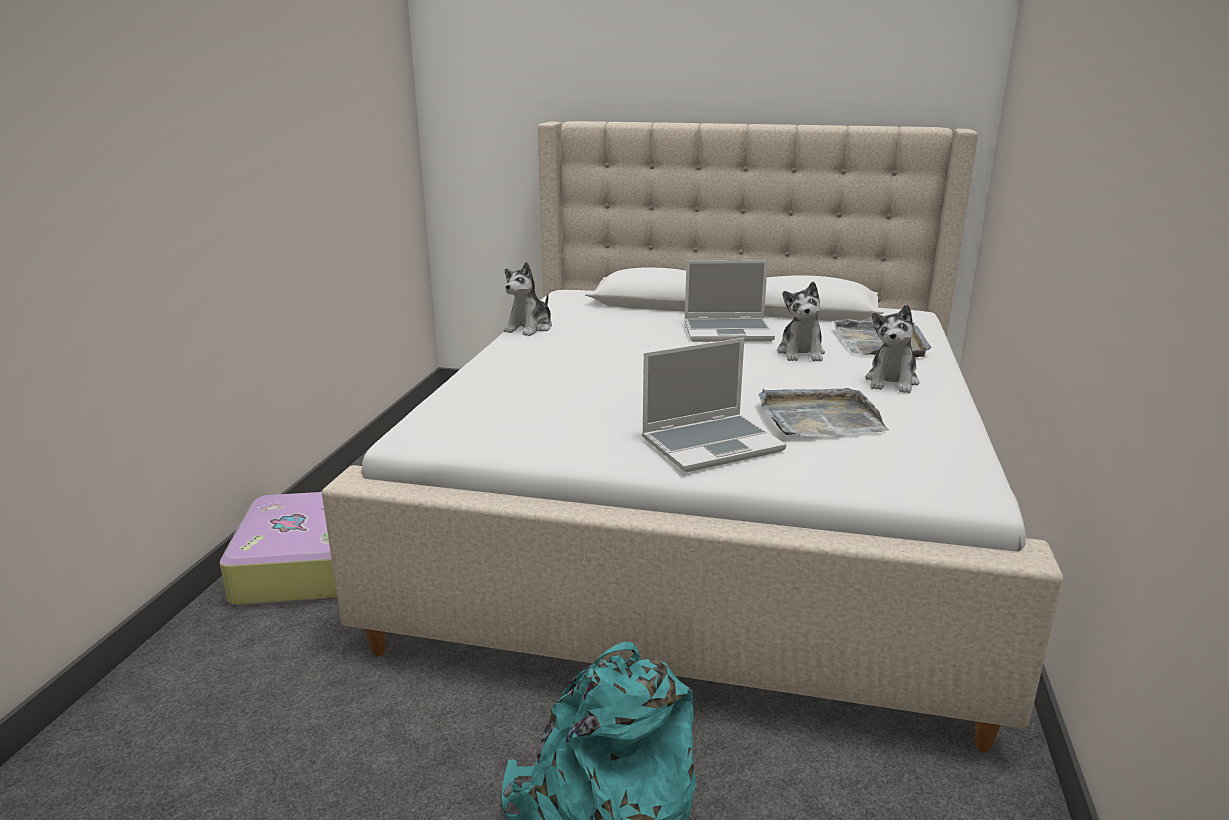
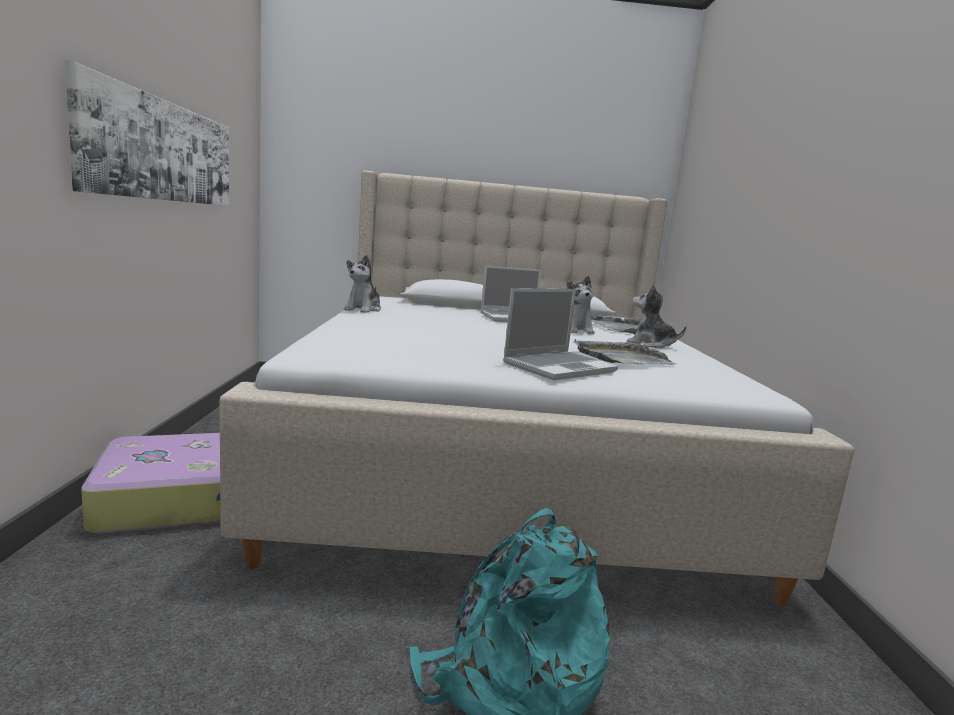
camera: 15 degrees left, 10 degrees down
plush toy [866,304,919,393] -> plush toy turned 120 degrees clockwise [627,284,686,348]
none -> picture [64,61,229,206]

